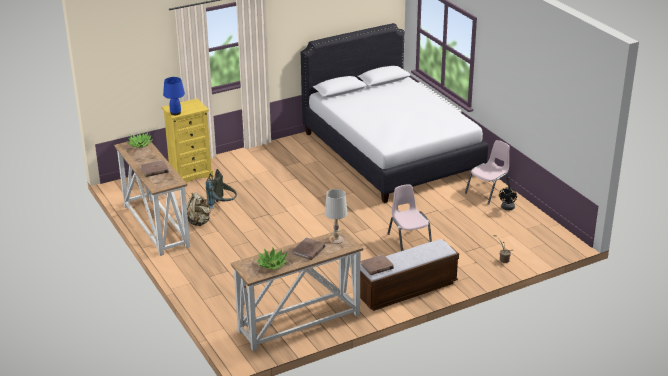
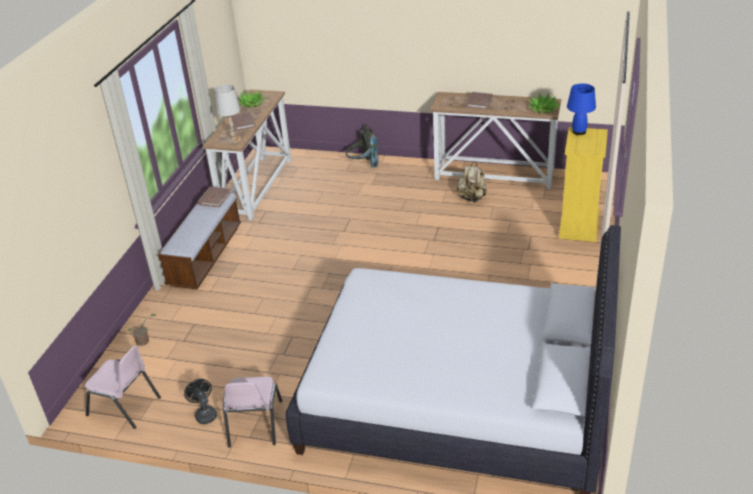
camera: 135 degrees right, 5 degrees up
grey backpack [206,169,237,209] -> grey backpack moved to [346,124,379,168]
pink chair [387,185,432,251] -> pink chair moved to [85,345,161,429]

